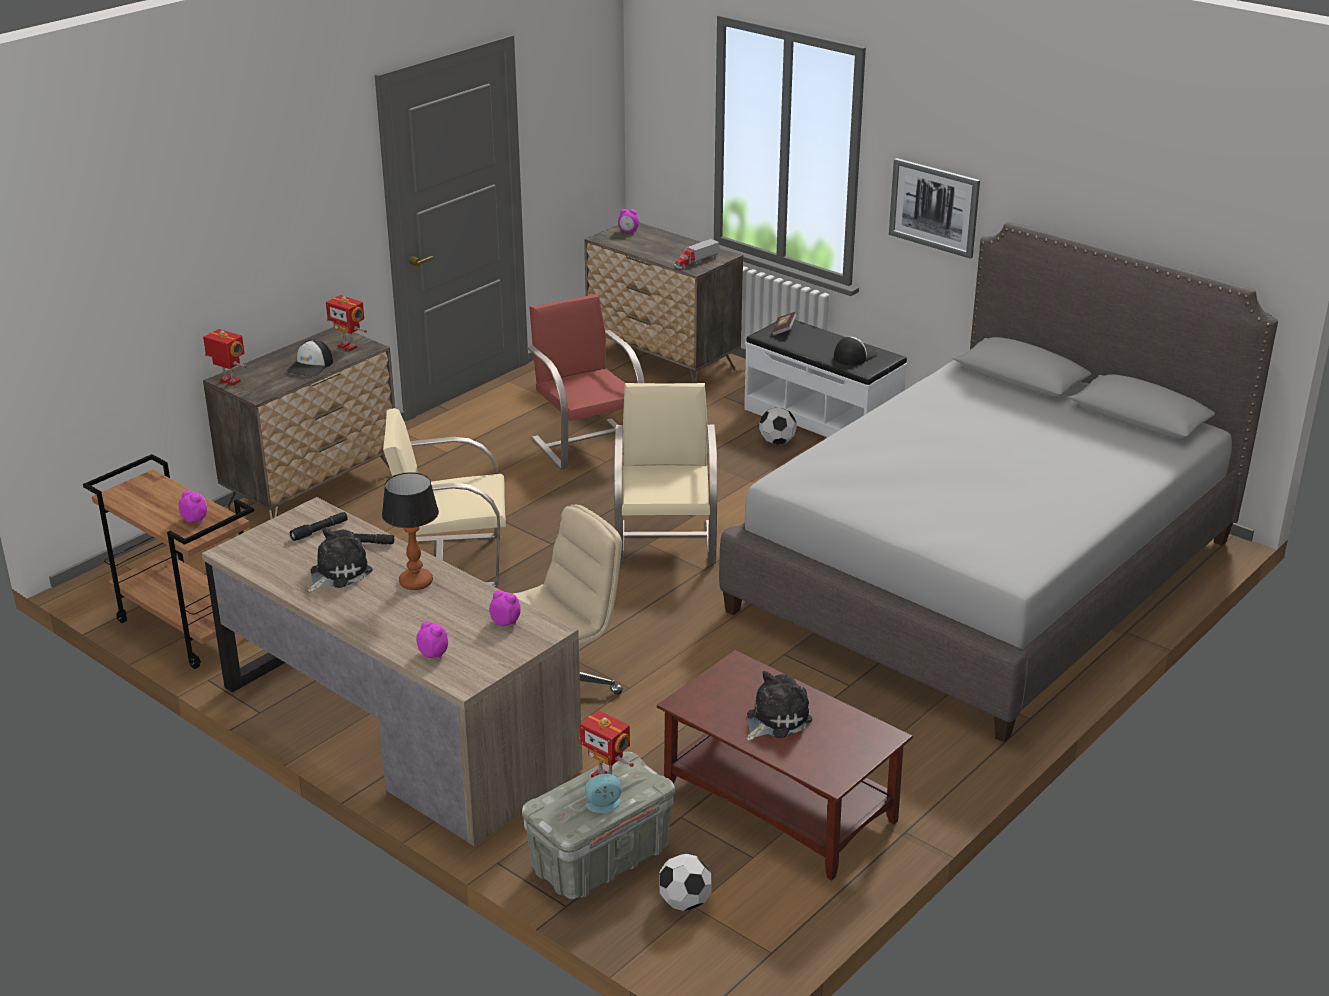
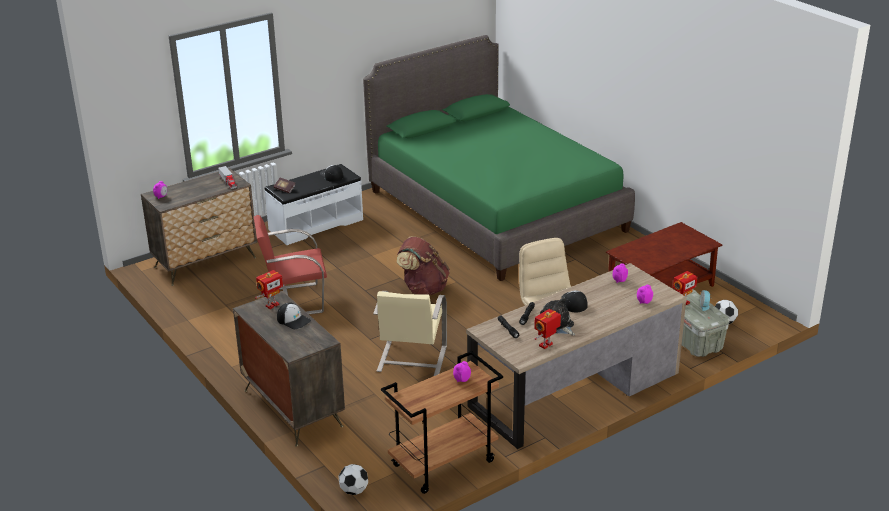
camera: 75 degrees left, 0 degrees up
toy robot [203,329,247,386] -> toy robot moved to [534,309,561,349]
table lamp [382,472,439,590] -> cap [562,290,588,312]
beige chair [614,383,717,564] -> brown backpack [397,237,450,295]
grey bed [719,222,1278,743] -> green bed [363,35,635,281]
plush toy [747,671,812,741] -> none
football [759,407,797,445] -> football moved to [339,464,368,495]
picture [889,158,980,259] -> none

